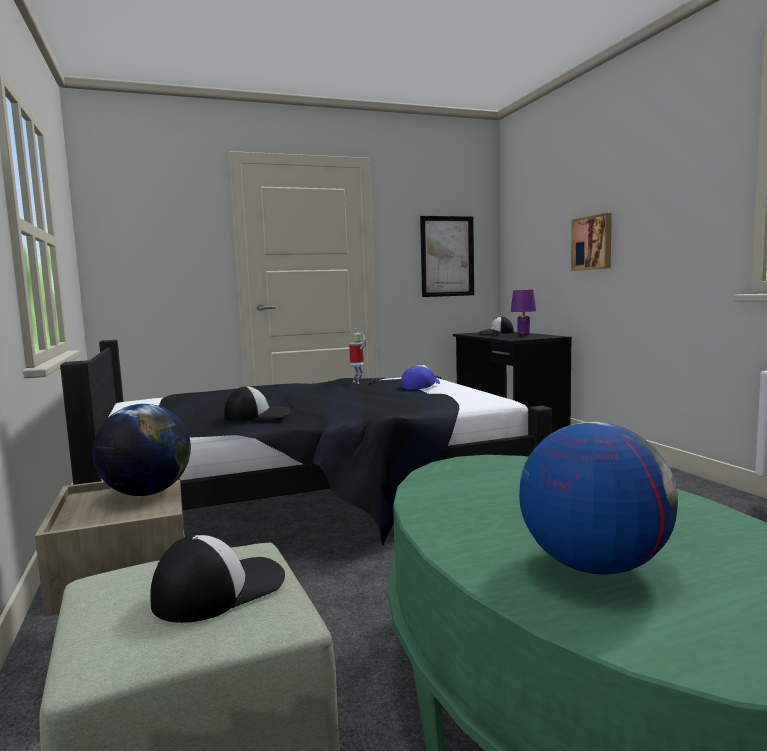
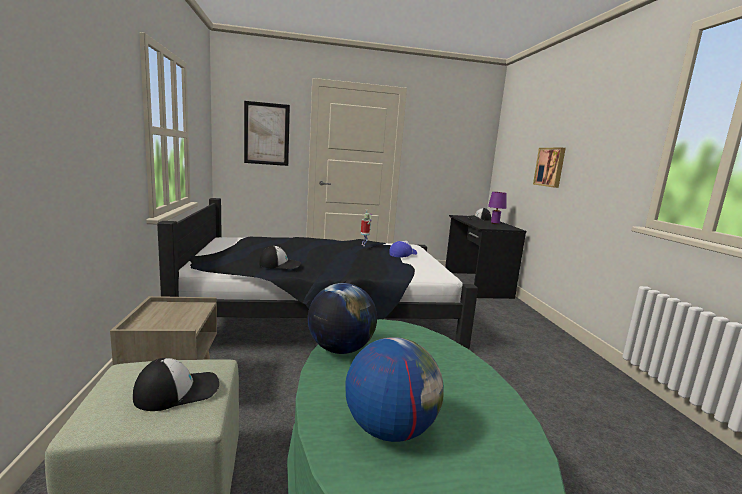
camera: 10 degrees right, 5 degrees up
globe [92,404,191,496] -> globe moved to [308,283,377,354]
picture [420,216,474,297] -> picture moved to [244,101,290,166]

